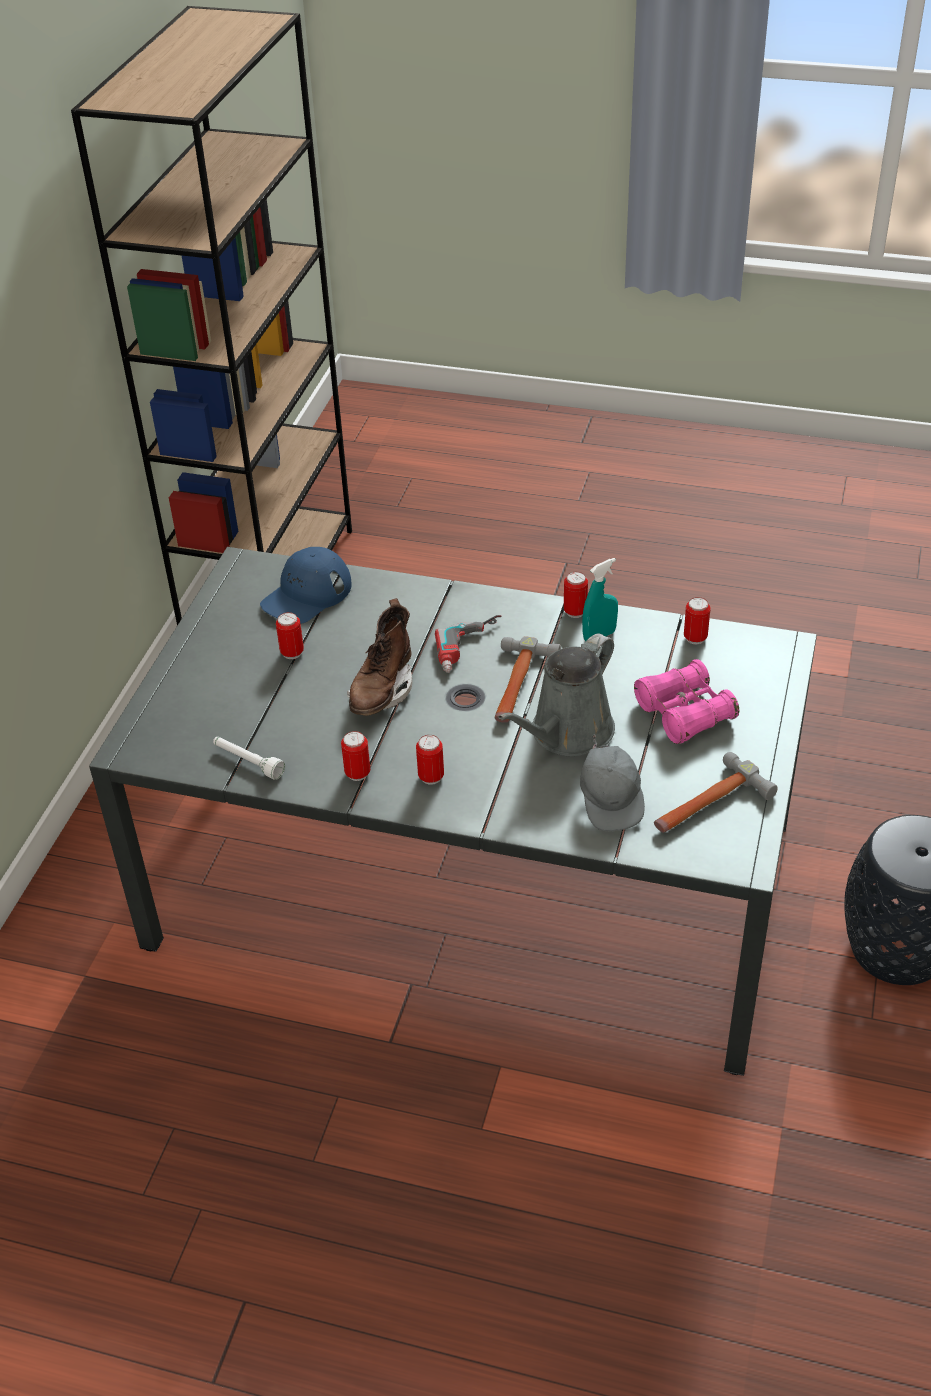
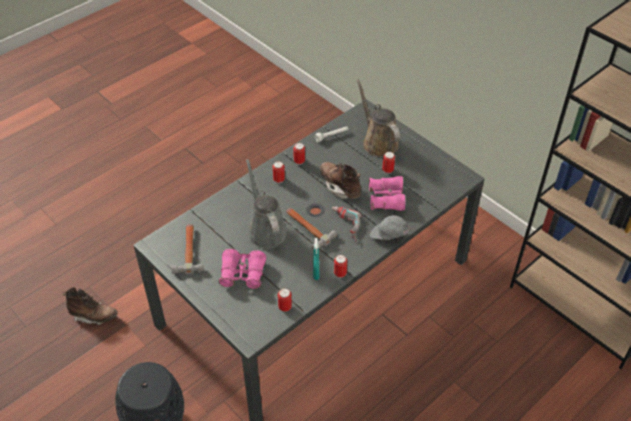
camera: 120 degrees right, 5 degrees up
blue cap [260,547,352,624] -> none
grey cap [580,735,645,831] -> grey cap moved to [370,215,416,240]
none -> brown boot [62,287,118,325]
none -> brown watering can [356,79,400,157]
none -> pink binoculars [369,176,405,211]

